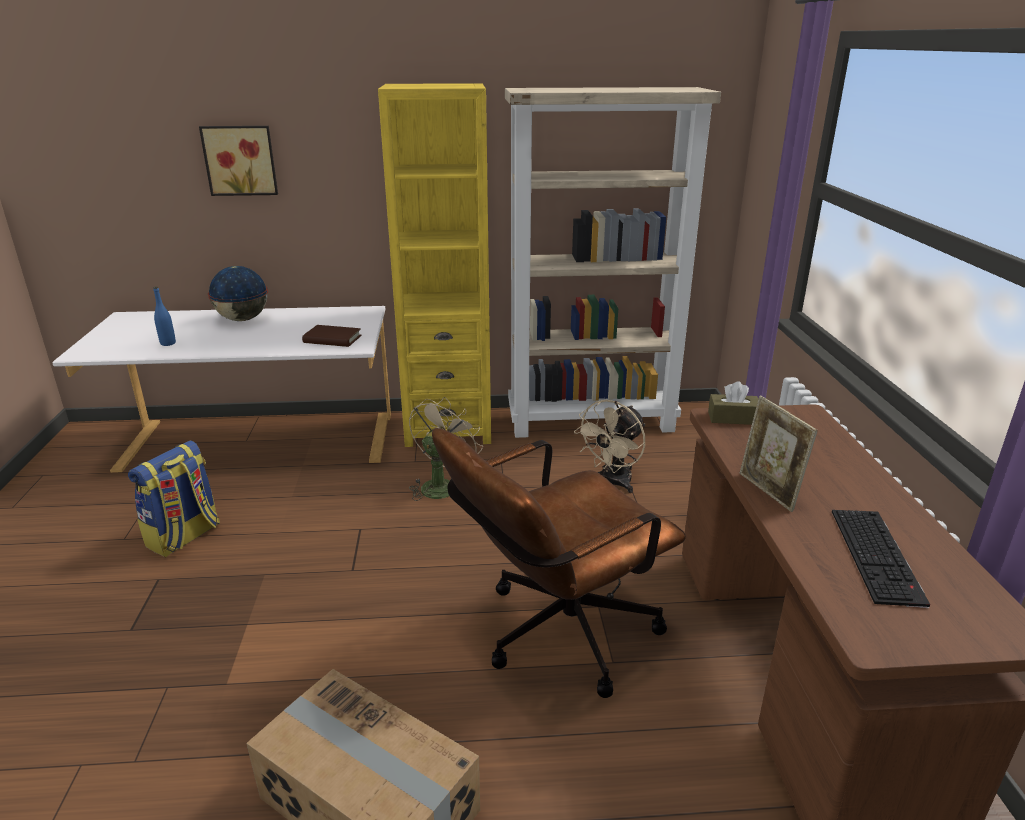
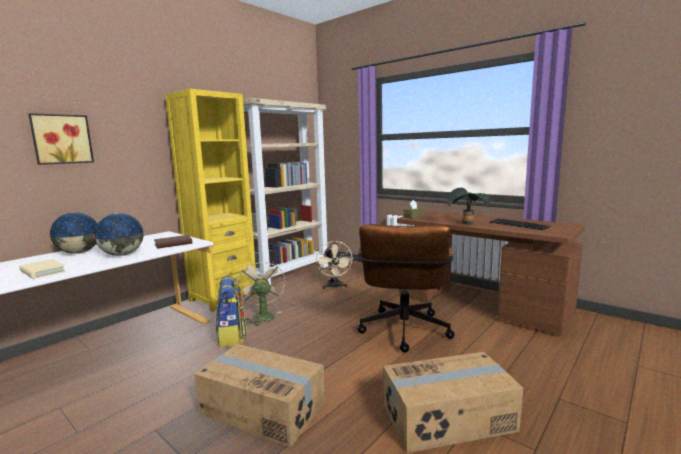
camera: 45 degrees left, 15 degrees down
backpack [128,440,220,557] -> backpack moved to [215,276,247,348]
blue bottle [153,287,176,346] -> beige book [20,259,66,279]
picture frame [740,396,818,512] -> potted plant [448,188,490,224]
none -> globe [93,213,144,256]
none -> cardboard box [195,344,325,447]

